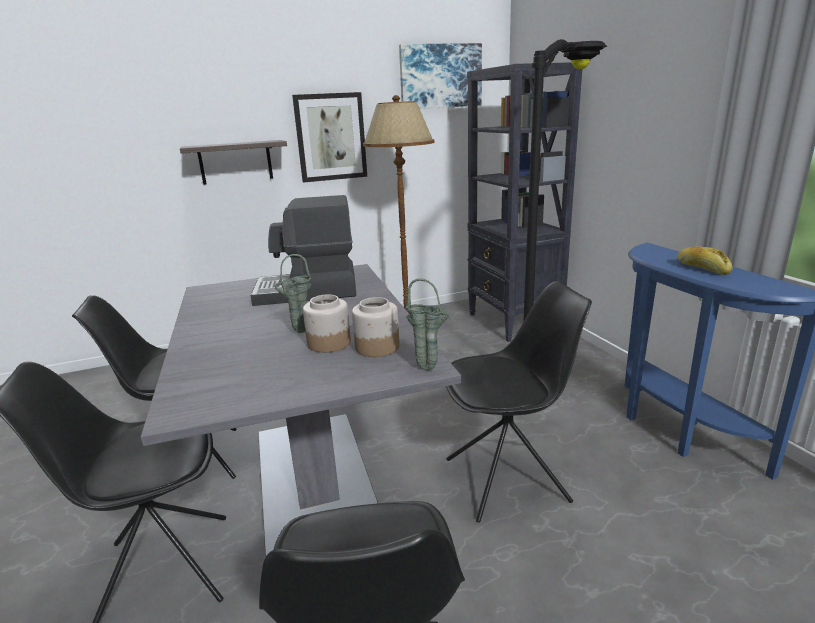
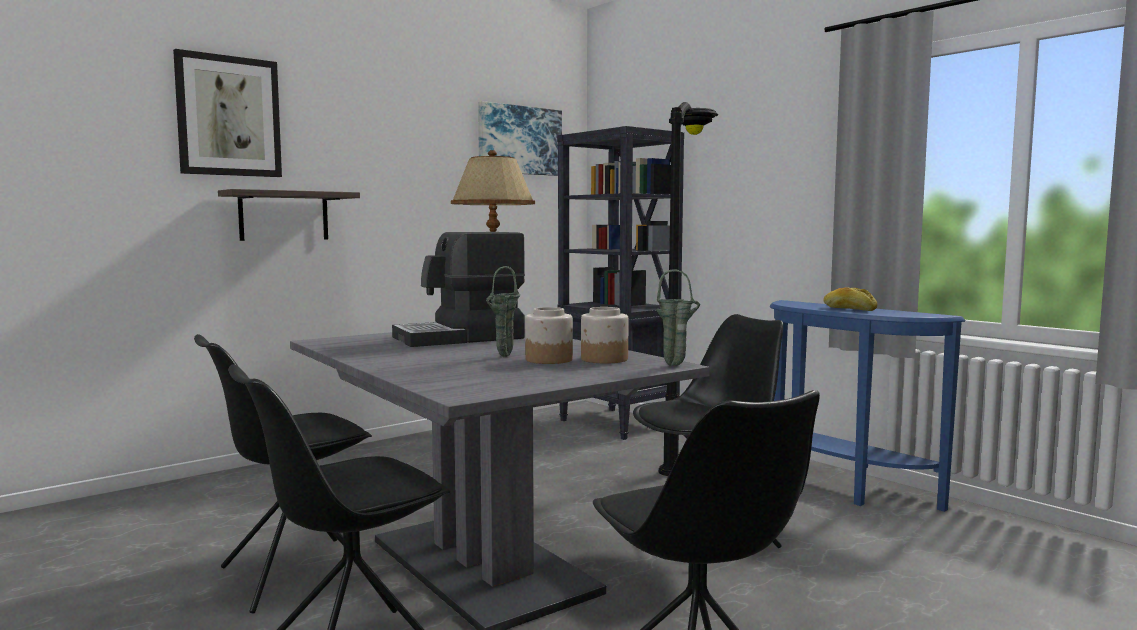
camera: 20 degrees left, 15 degrees down
picture [292,92,367,183] -> picture moved to [173,49,282,177]

